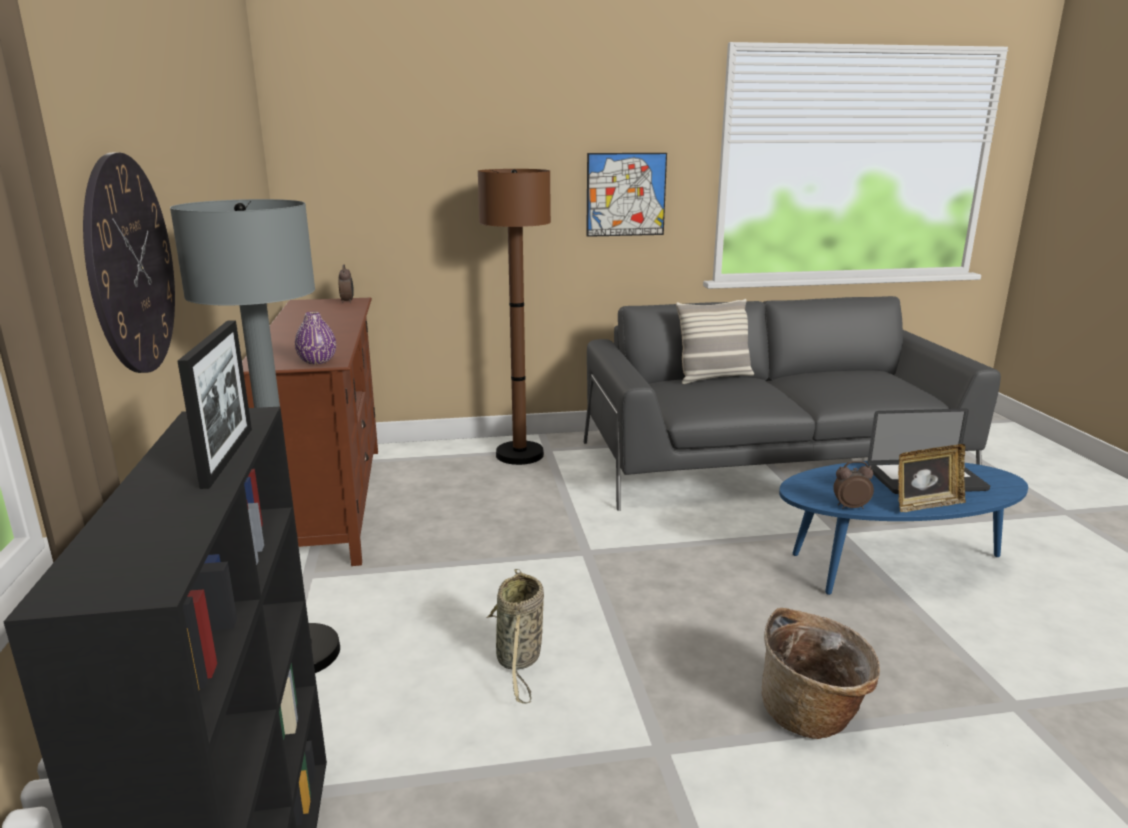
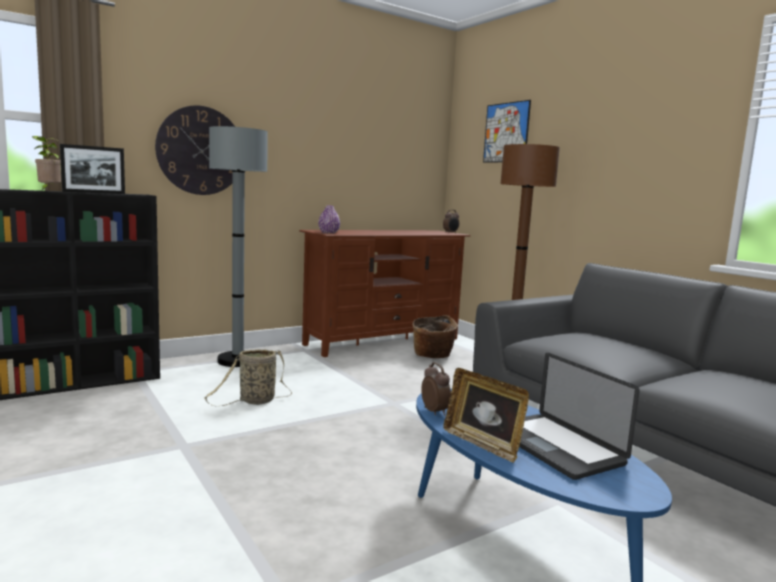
camera: 65 degrees right, 10 degrees down
picture [586,153,667,237] -> picture moved to [483,100,531,163]
pillow [676,299,754,384] -> none
basket [762,608,880,739] -> basket moved to [413,315,458,358]
none -> potted plant [33,136,61,190]

